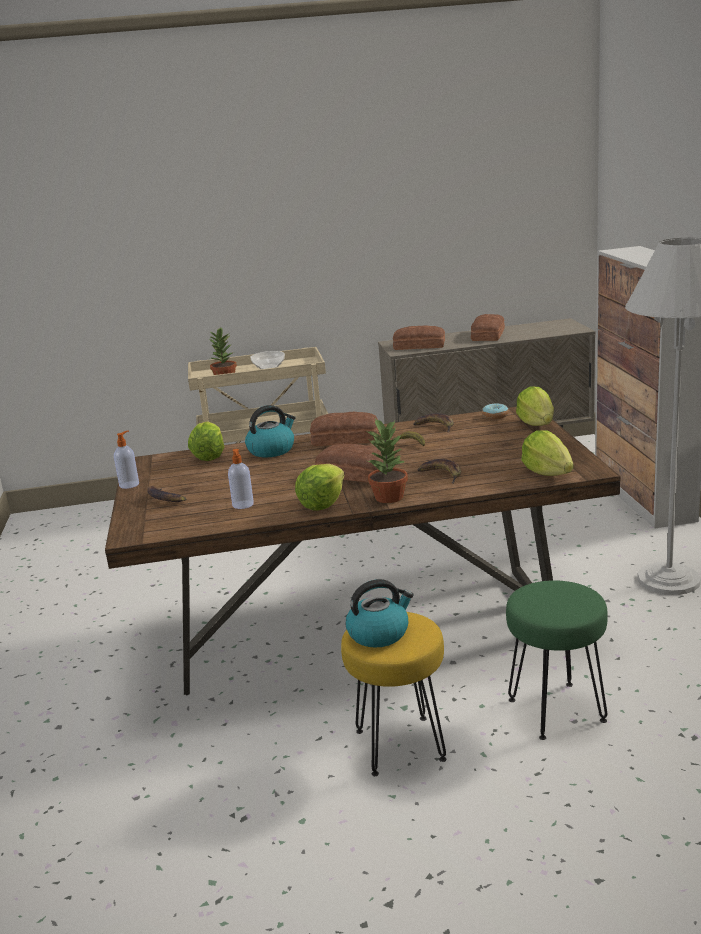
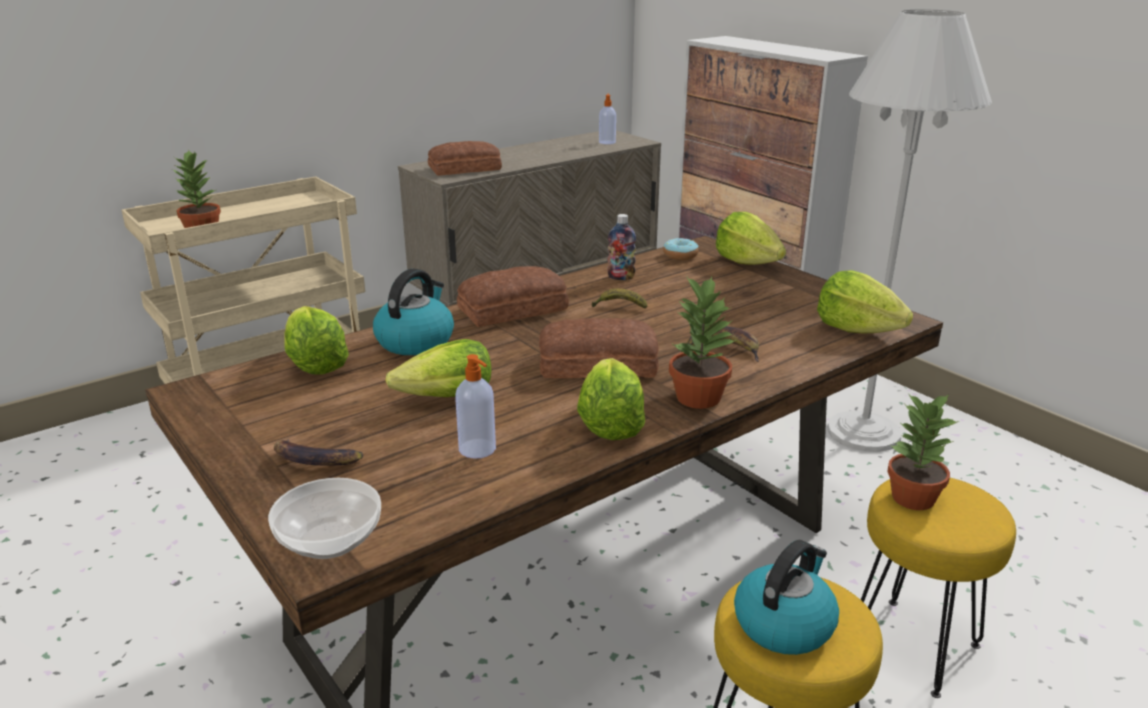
camera: 30 degrees left, 5 degrees up
soap dispenser [114,430,139,489] -> soap dispenser moved to [599,94,616,144]
bowl [250,351,285,369] -> bowl moved to [268,478,381,559]
banana [413,413,454,433] -> bottle [607,214,636,280]
bread [471,314,505,341] -> none
green stool [506,580,608,740] -> yellow stool [861,478,1016,698]
none -> lettuce [385,339,491,397]
none -> potted plant [887,393,959,510]

